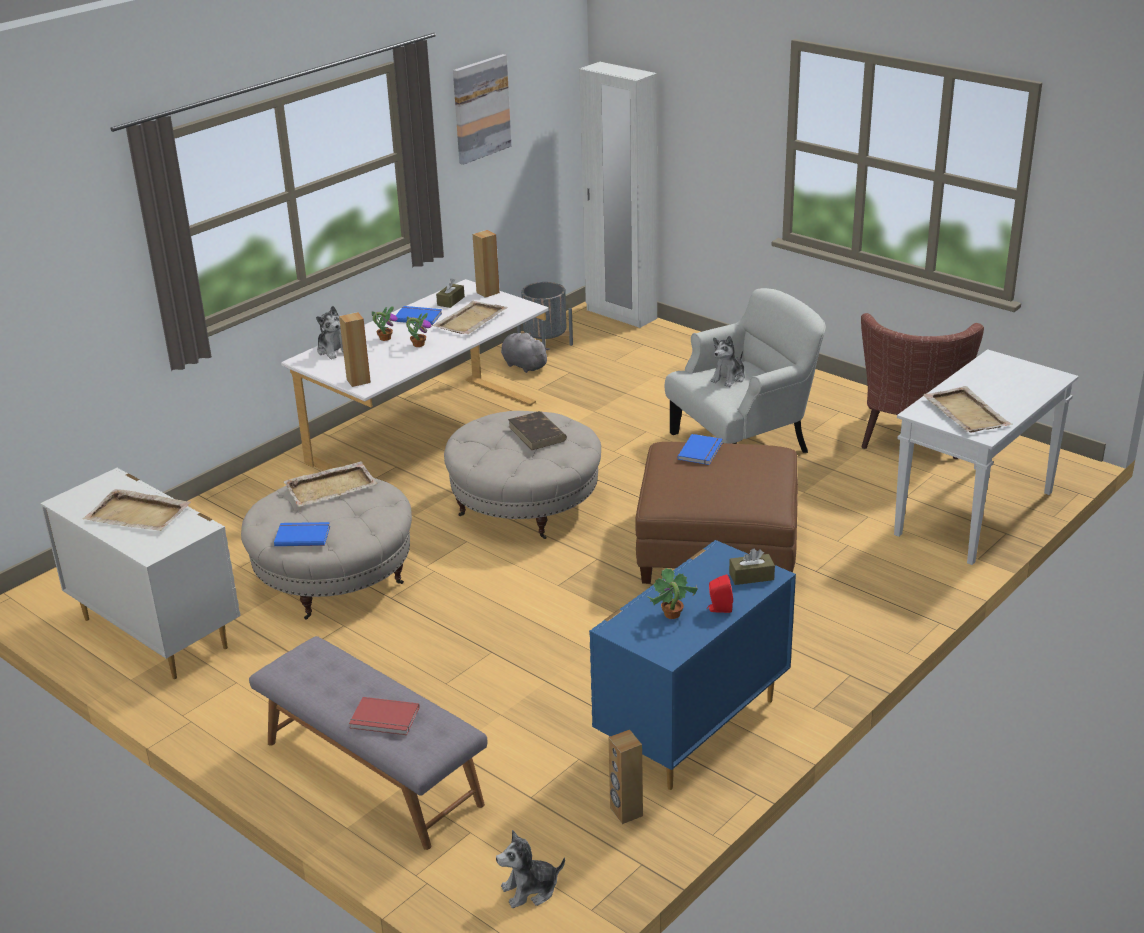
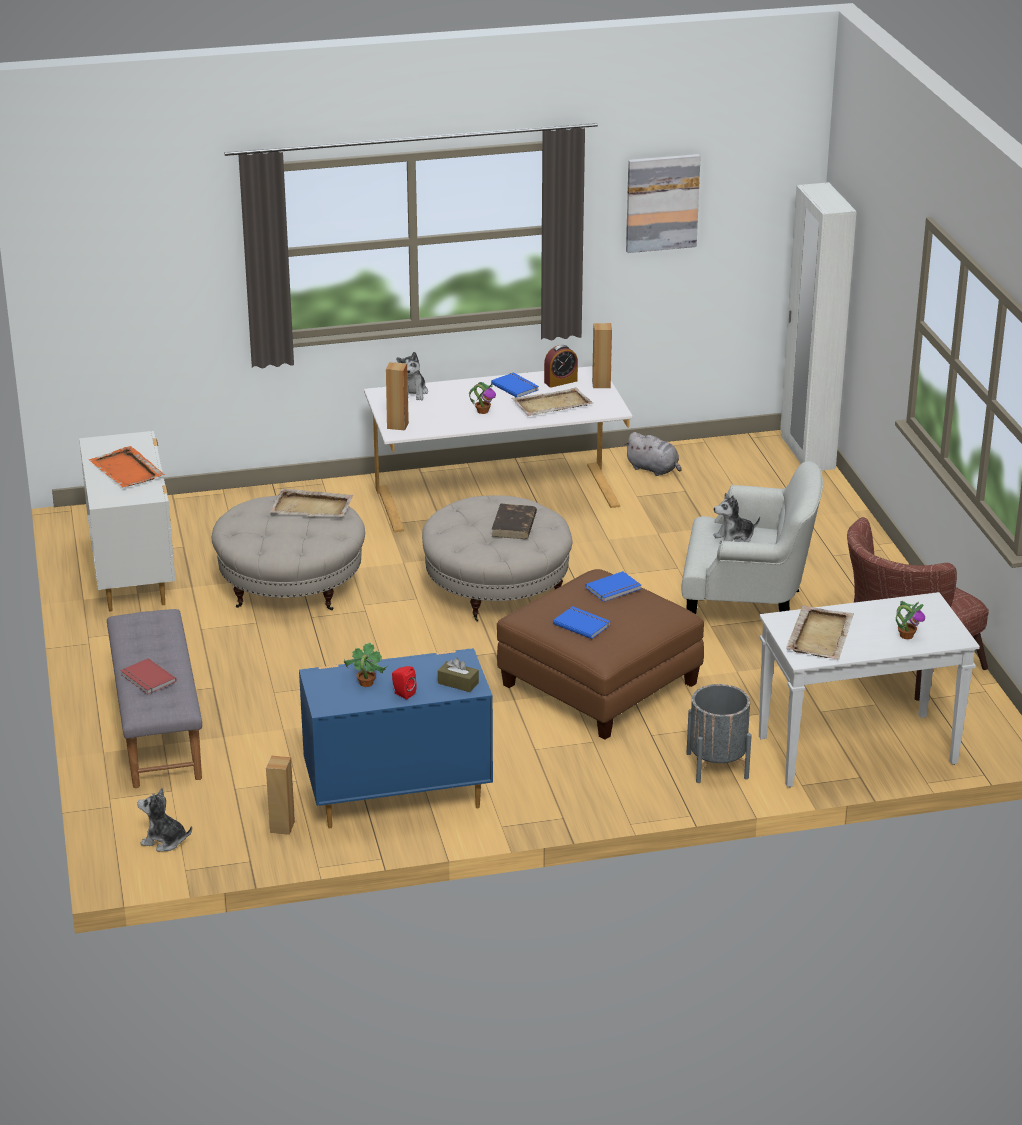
camera: 35 degrees right, 0 degrees up
beige tray [83,489,191,531] -> orange tray [89,446,165,488]
blue book [274,522,330,546] -> blue book moved to [553,606,611,639]
potted plant [372,306,398,341] -> potted plant moved to [896,601,925,639]
brown tissue box [436,278,465,308] -> alarm clock [544,345,578,388]
grey plush toy [501,332,550,373] -> grey plush toy turned 135 degrees clockwise [624,432,681,476]
grey planter [517,282,573,348] -> grey planter moved to [686,684,752,783]

